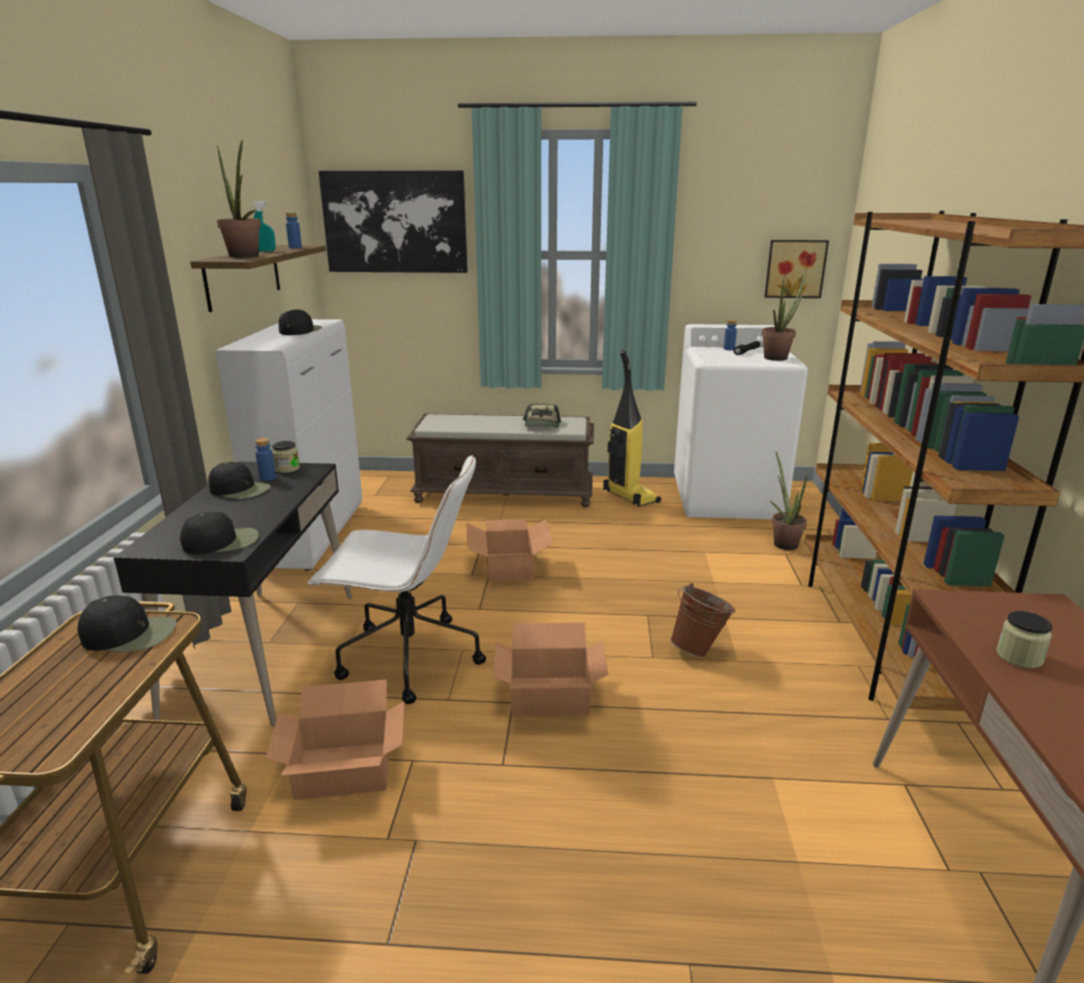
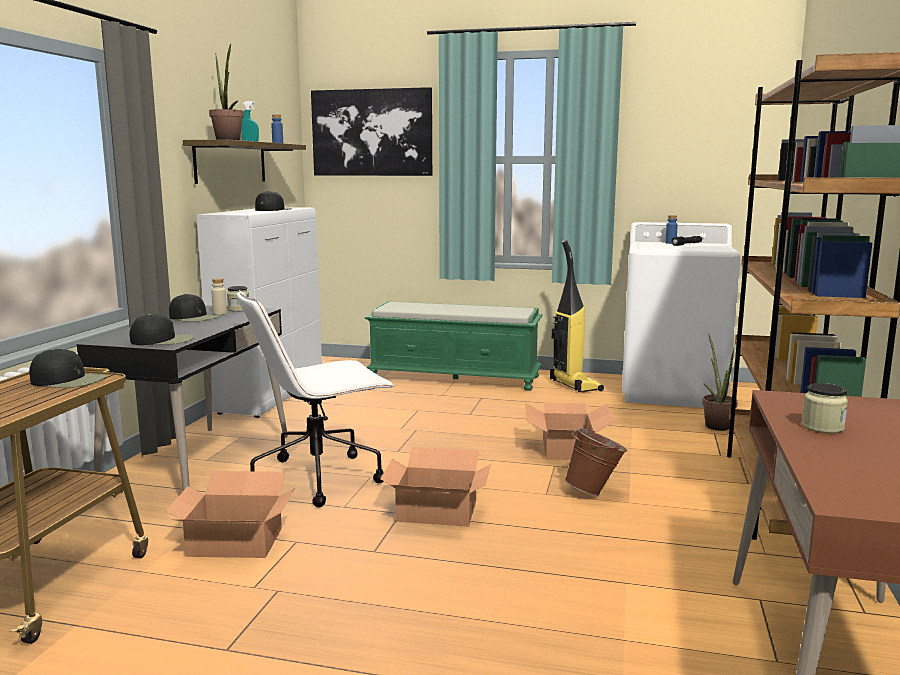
camera: 10 degrees right, 10 degrees down
blue bottle [255,438,276,481] -> beige bottle [211,278,227,315]
white office chair [307,454,486,704] -> white office chair turned 135 degrees clockwise [237,290,395,508]
brown bench [407,414,594,508] -> green bench [365,301,543,391]
cardboard box [466,518,553,582] -> cardboard box moved to [525,403,615,460]
cap [523,403,561,428] -> none
potted plant [762,269,807,361] -> none
picture [764,240,829,298] -> none

